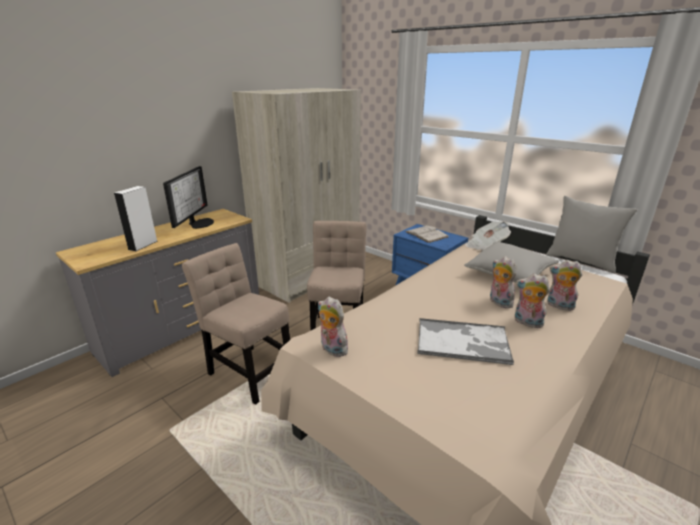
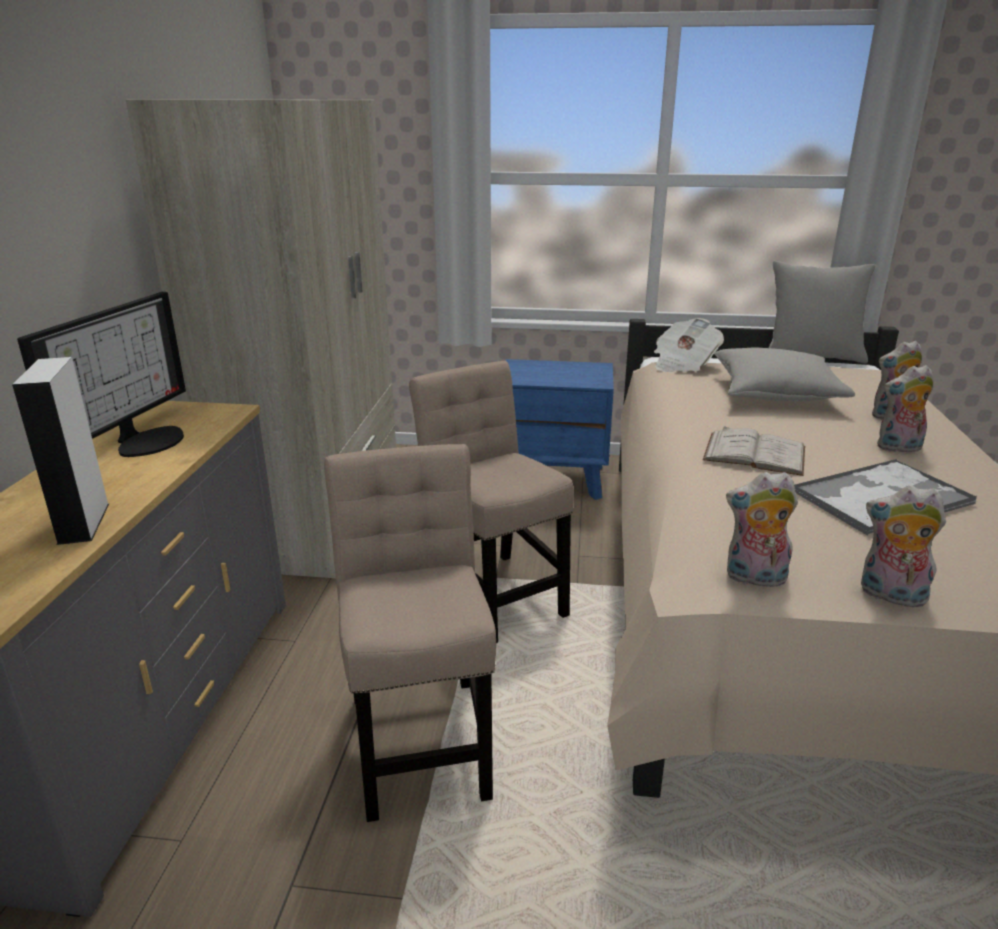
camera: 35 degrees left, 0 degrees up
monitor [163,166,214,229] -> monitor turned 45 degrees clockwise [17,292,186,457]
beige chair [182,243,290,405] -> beige chair turned 75 degrees clockwise [324,444,496,822]
white book [406,225,448,243] -> white book moved to [703,426,805,476]
plush toy [490,256,516,308] -> plush toy moved to [861,485,946,607]

